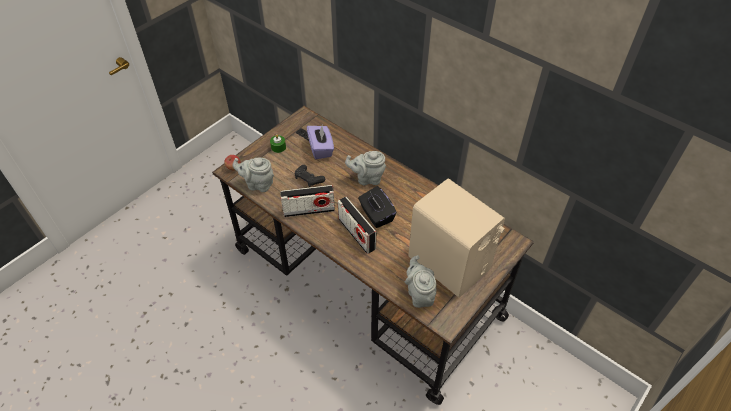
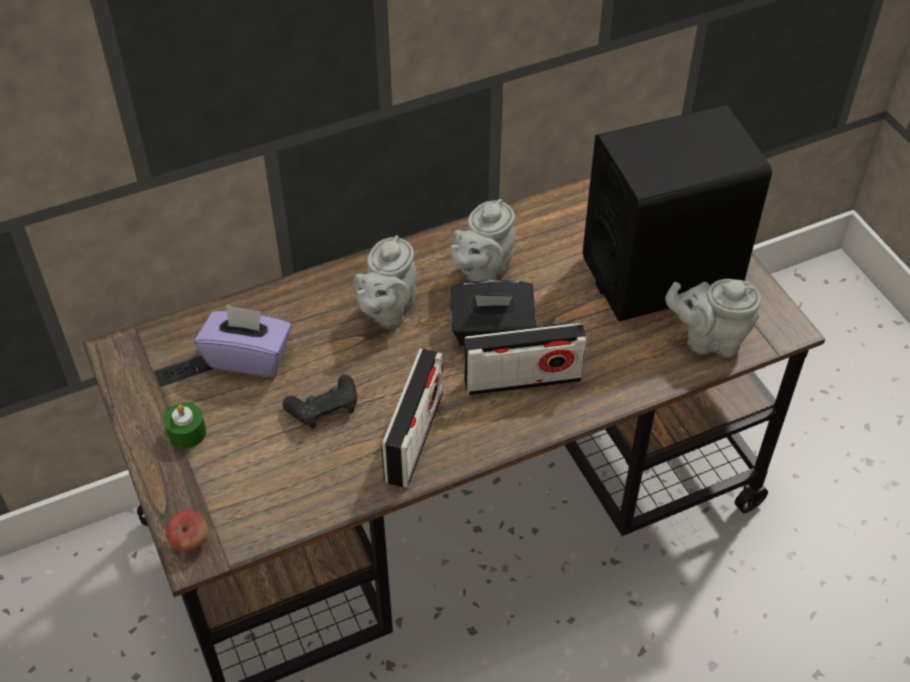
camera: 65 degrees left, 0 degrees up
grey teapot [233,158,274,192] -> grey teapot moved to [451,199,516,282]
beige speaker [408,179,505,298] -> black speaker [583,105,772,321]

